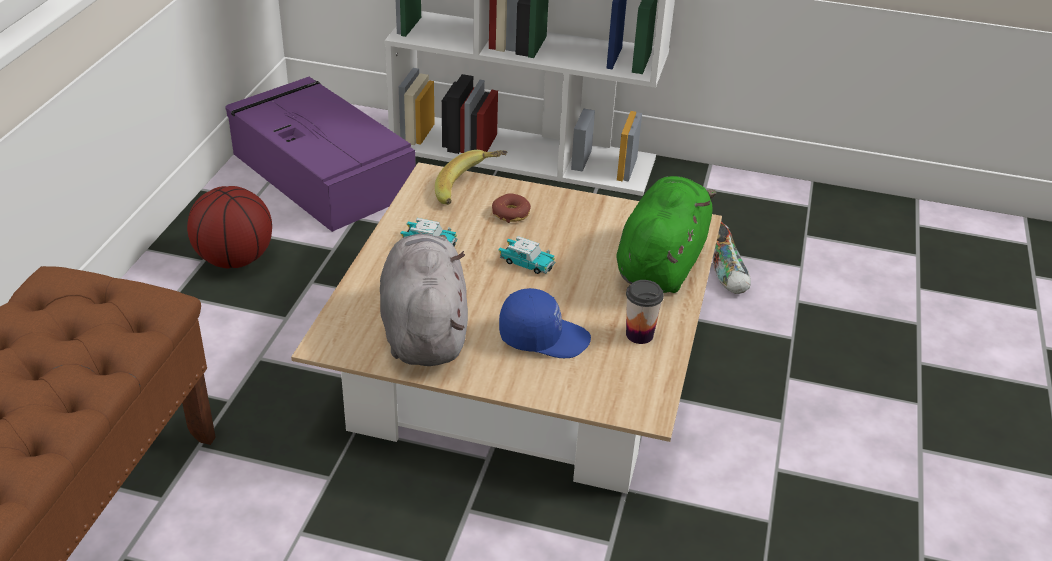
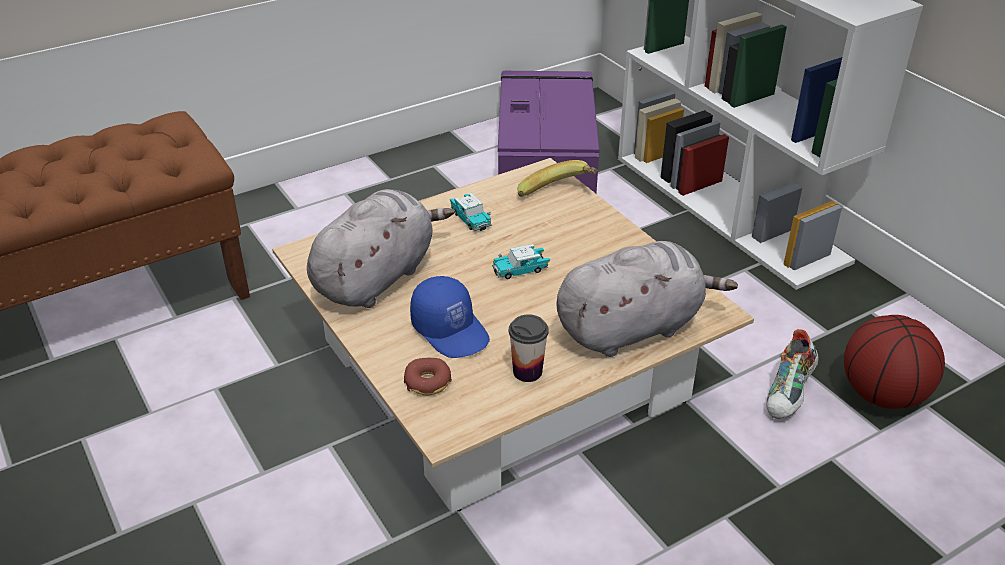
camera: 45 degrees right, 0 degrees up
basketball [187,186,272,268] -> basketball moved to [844,315,945,409]
donut [492,193,531,223] -> donut moved to [404,358,452,395]
toy car [498,236,555,274] -> toy car turned 90 degrees clockwise [492,244,550,279]
green plush toy [616,176,716,293] -> grey plush toy [556,241,738,357]

